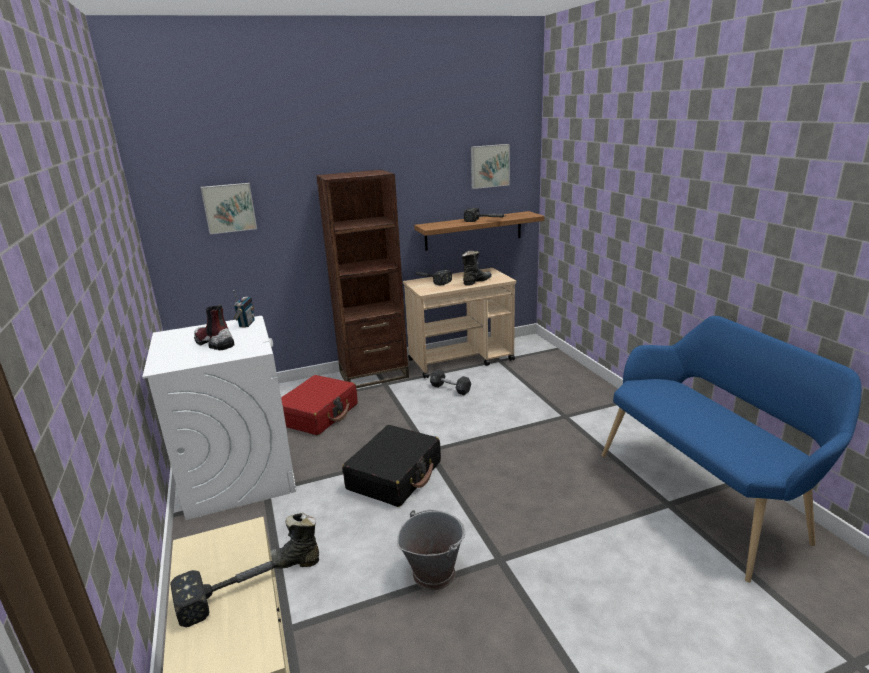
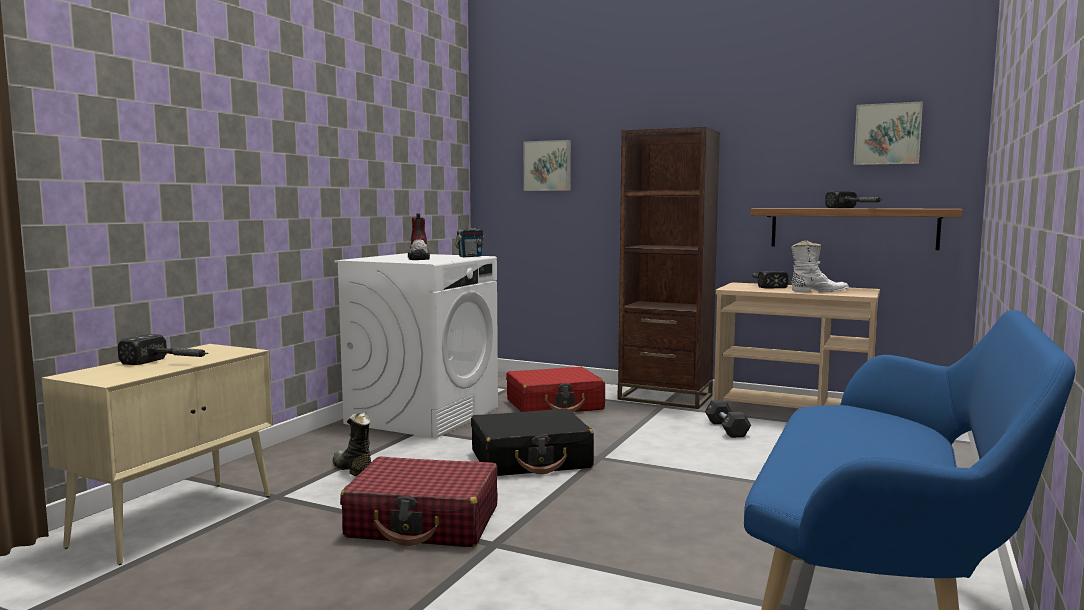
camera: 45 degrees right, 15 degrees down
grey bucket [397,510,465,590] -> red suitcase [340,456,498,547]
black boot [462,250,492,286] -> white boot [791,240,849,292]

